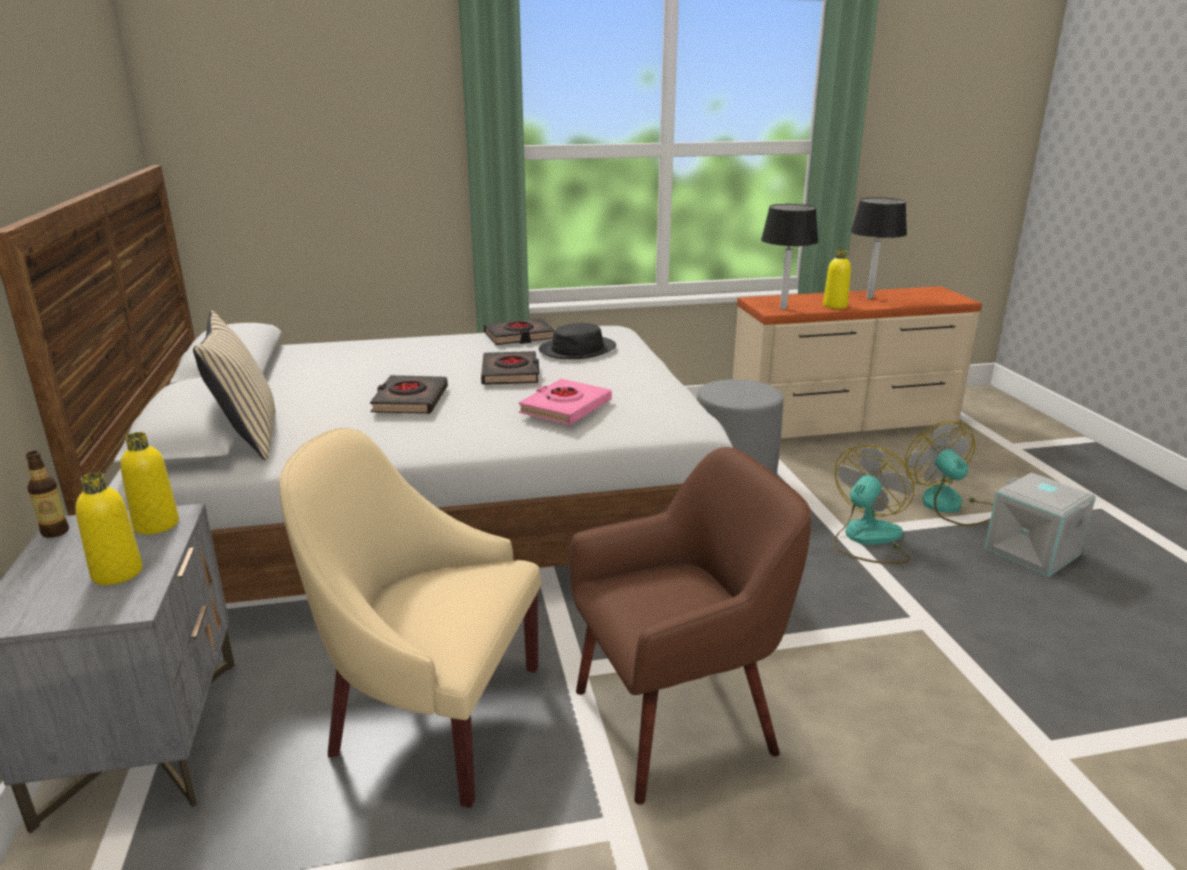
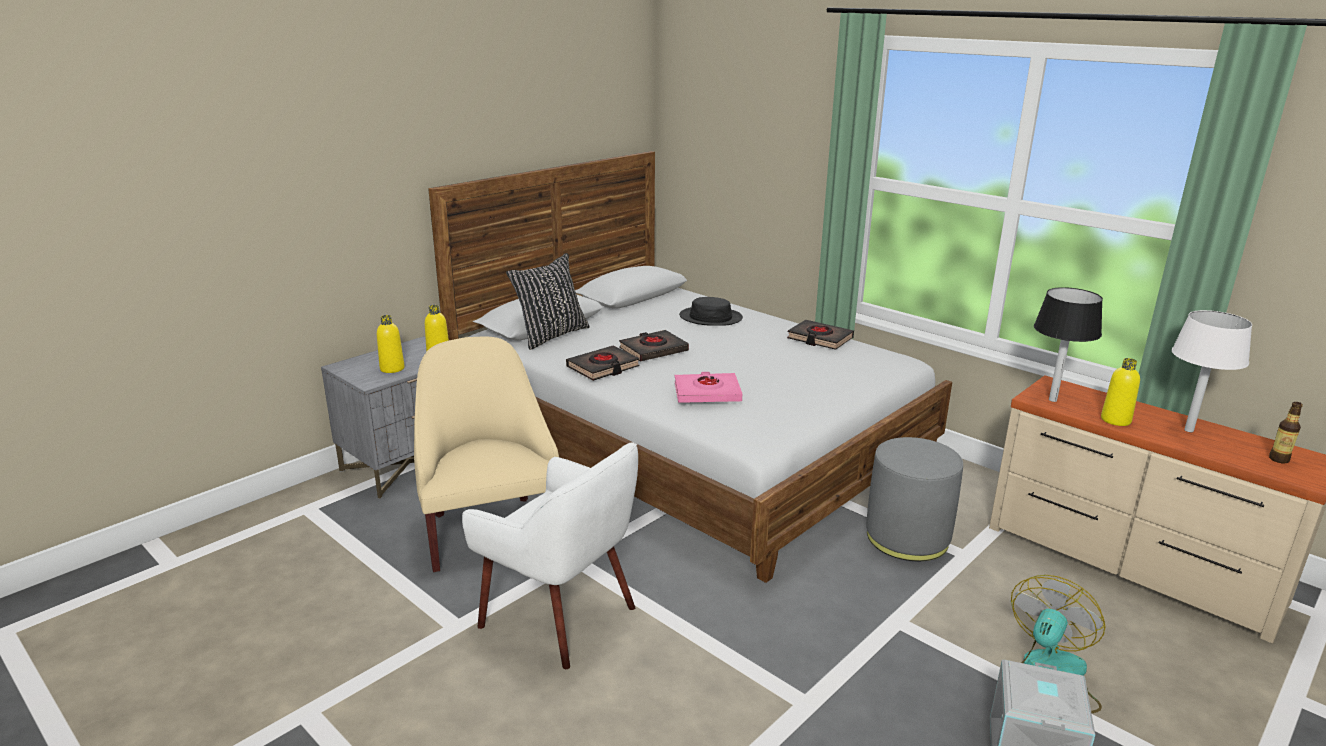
camera: 55 degrees right, 0 degrees up
bottle [26,451,69,538] -> bottle moved to [1269,402,1302,463]
beige pillow [193,310,276,460] -> black pillow [506,253,590,350]
black book [481,351,539,385] -> black book moved to [566,346,640,381]
black hat [539,323,616,359] -> black hat moved to [679,297,743,326]
brown armchair [569,447,811,805] -> white armchair [462,442,638,669]
fan [834,445,914,564] -> none
black table lamp [851,198,907,299] -> white table lamp [1172,310,1252,432]

